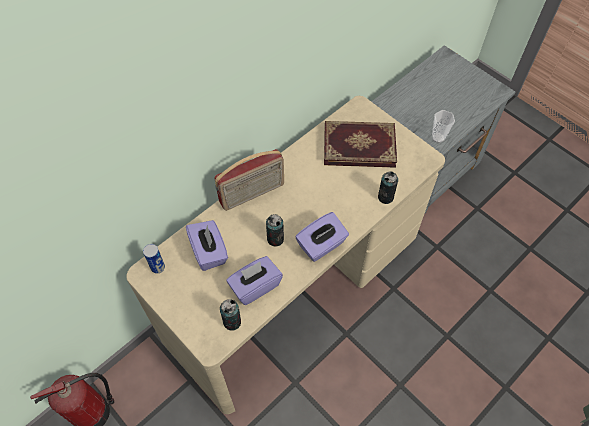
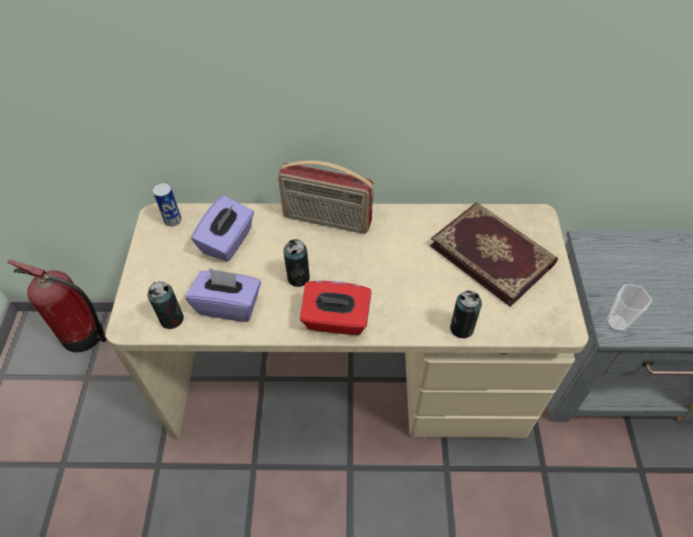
camera: 45 degrees right, 5 degrees down
purple tissue box [295,212,349,262] -> red tissue box [300,281,372,335]

